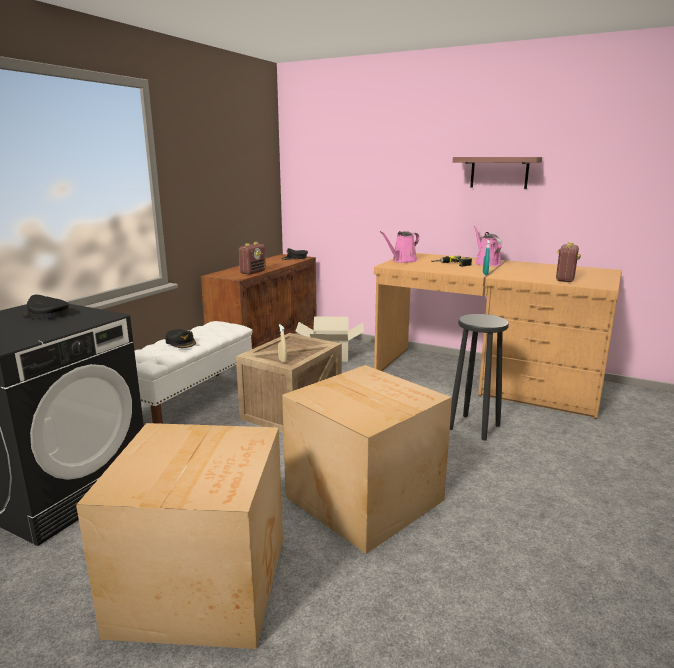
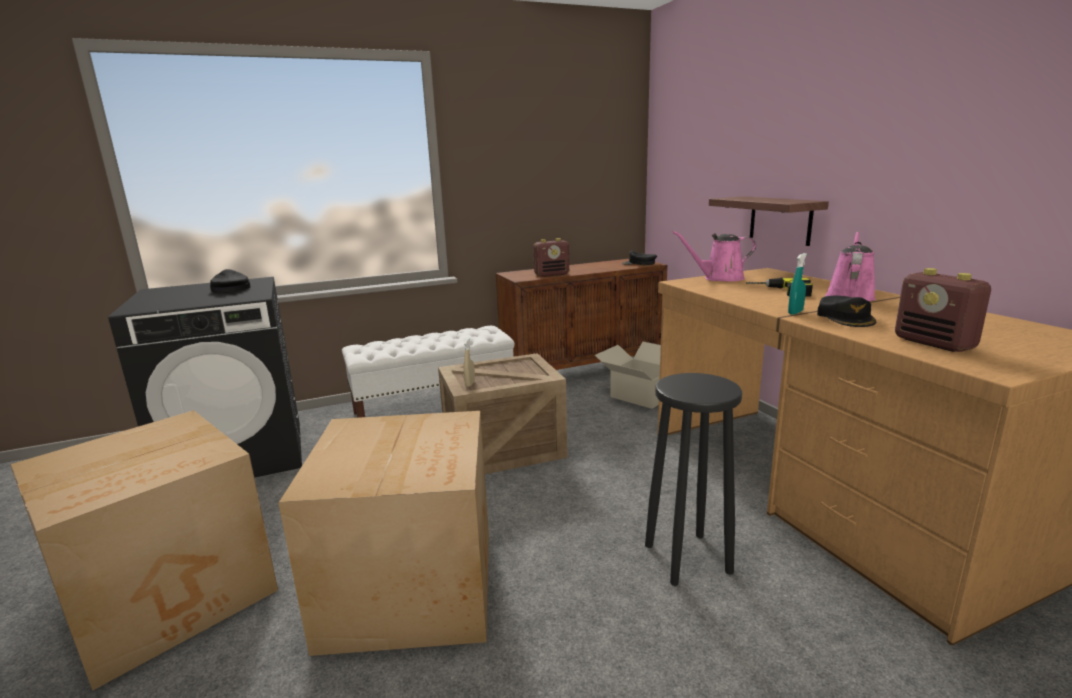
camera: 40 degrees right, 0 degrees up
black cap [165,329,196,348] -> black cap moved to [817,296,876,327]
shelf [453,157,542,189] -> shelf moved to [709,196,829,246]
radio [556,242,581,282] -> radio turned 90 degrees clockwise [895,268,991,352]

